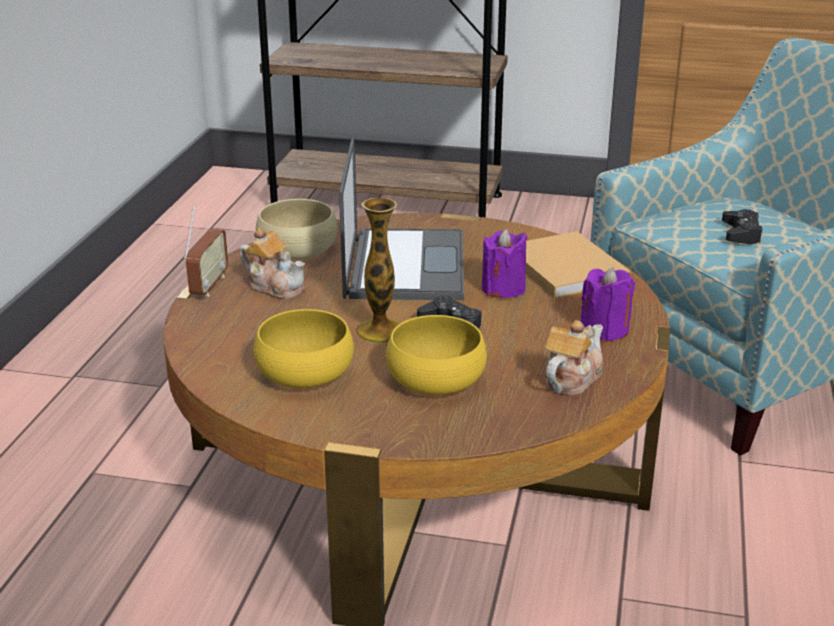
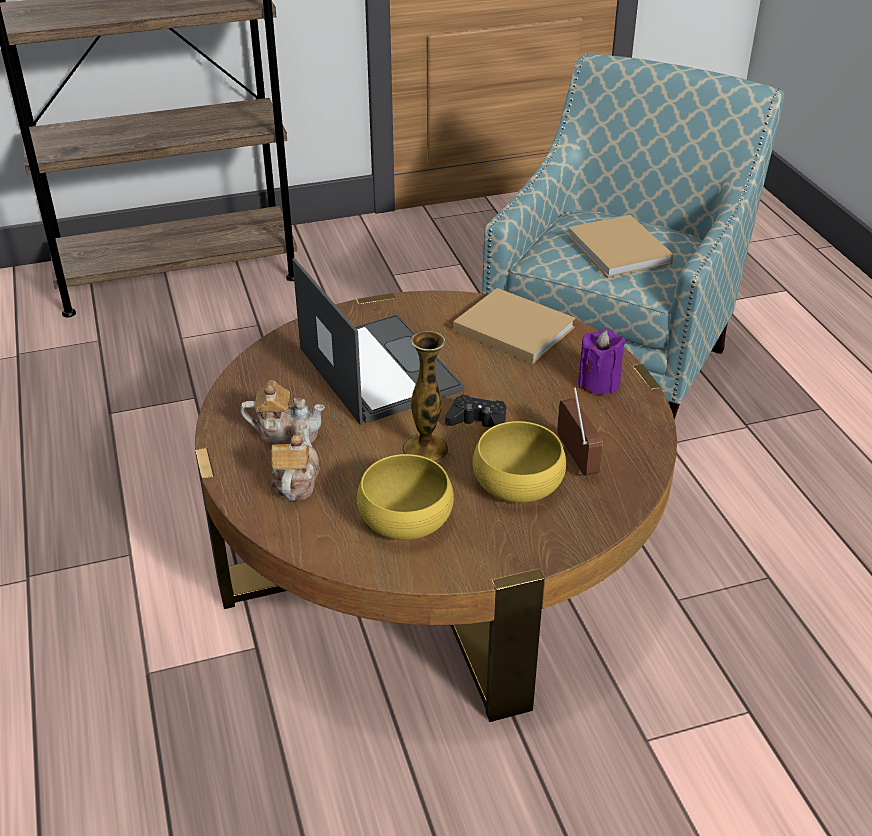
camera: 30 degrees left, 10 degrees up
radio [184,205,228,297] -> radio moved to [557,387,603,476]
beige bowl [256,199,338,259] -> none
purple candle [482,229,527,298] -> none
teapot [544,320,603,396] -> teapot moved to [271,424,320,501]
black game controller [722,209,763,244] -> beige book [568,215,674,278]

